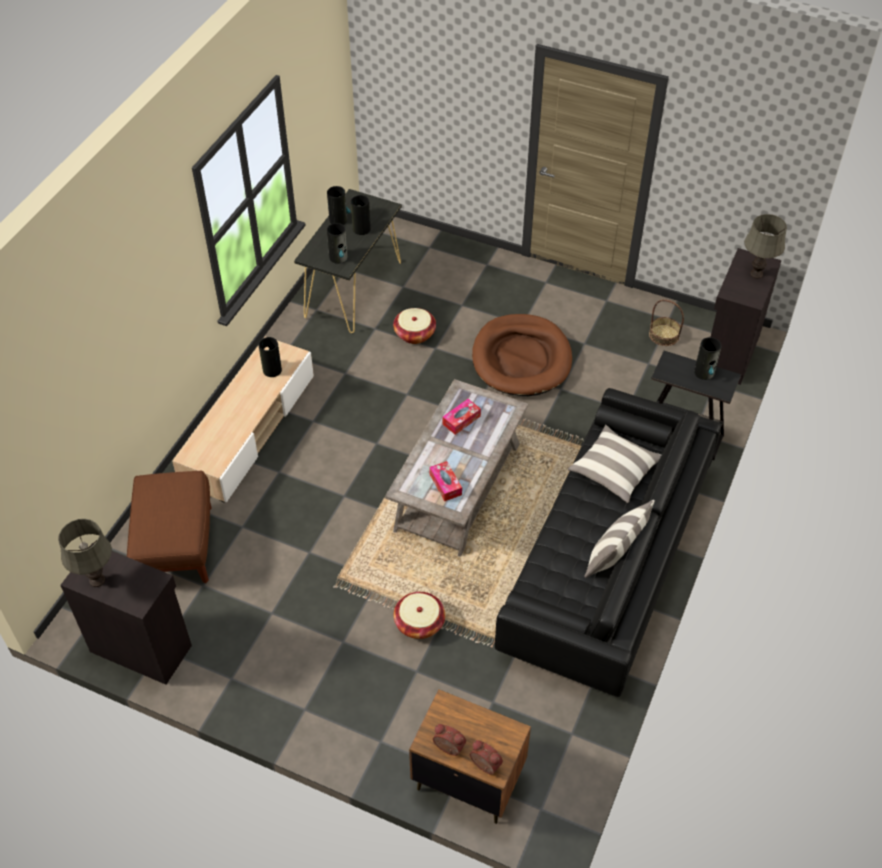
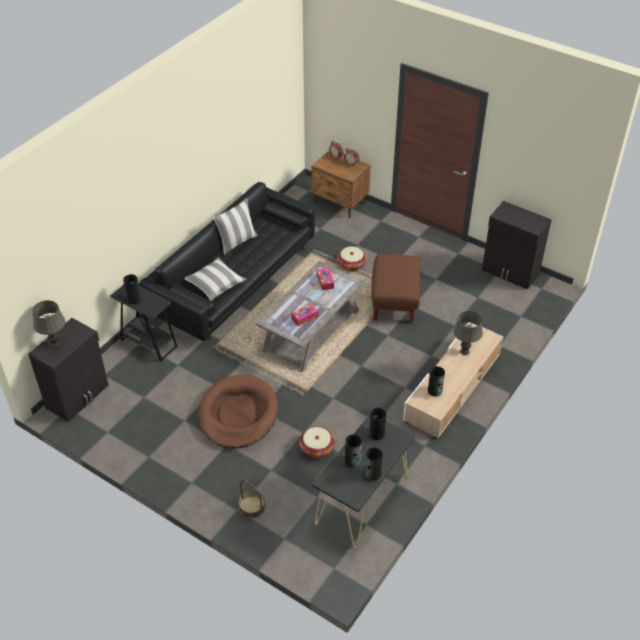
camera: 170 degrees left, 5 degrees down
grey table lamp [58,519,112,587] -> grey table lamp moved to [453,311,483,355]
brown ottoman [127,471,212,583] -> brown ottoman moved to [371,254,421,323]
basket [649,299,684,346] -> basket moved to [238,480,265,518]

